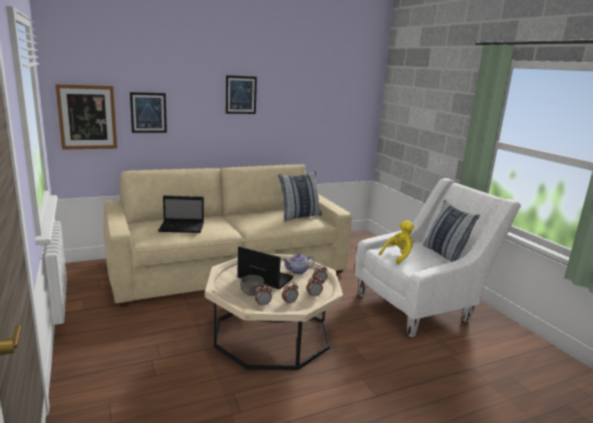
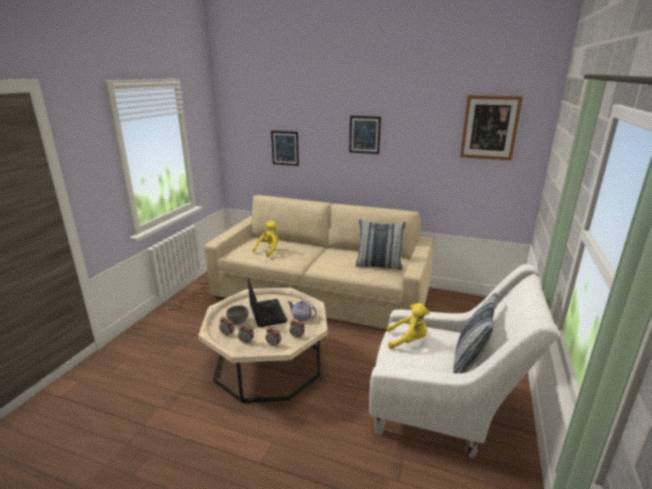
camera: 45 degrees right, 5 degrees up
picture [55,84,117,150] -> picture moved to [460,95,523,161]
laptop [158,196,204,233] -> yellow plush toy [253,220,279,257]

